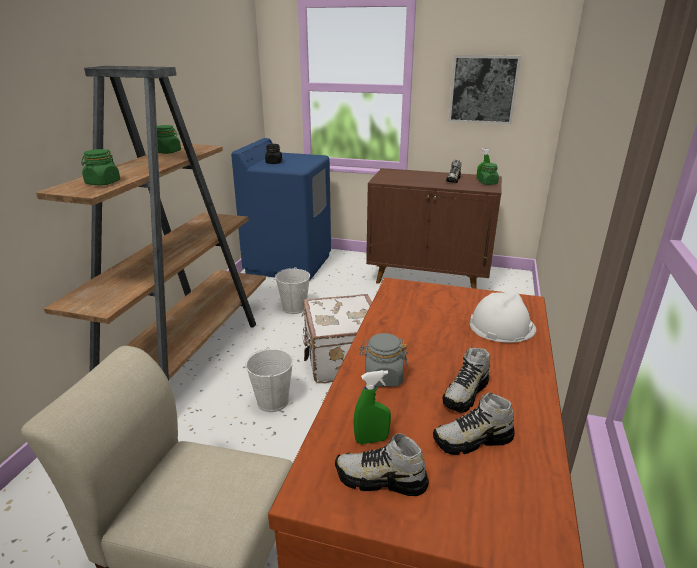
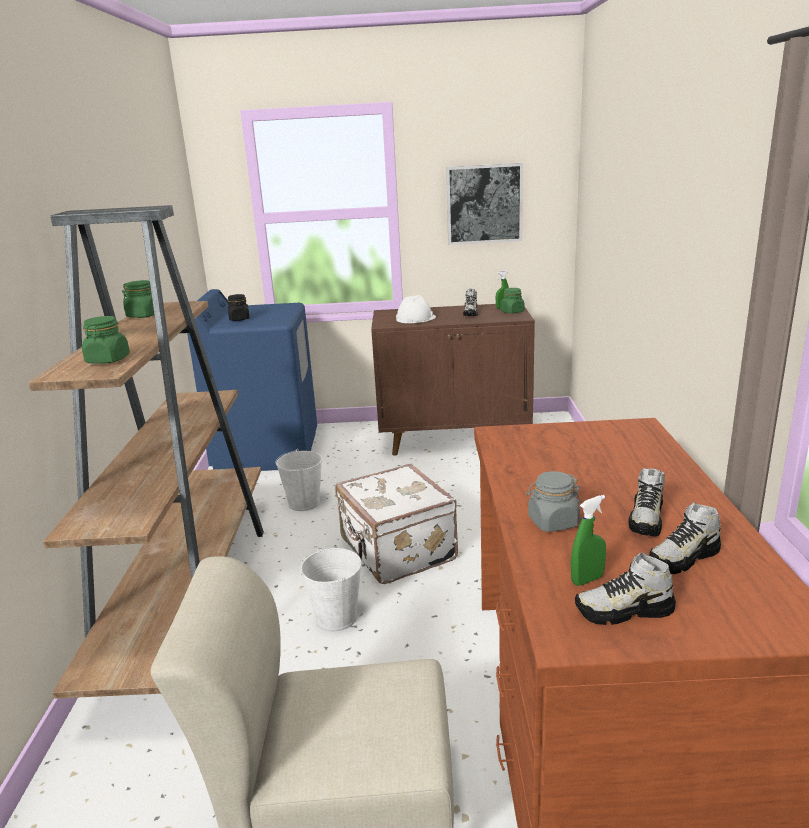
camera: 15 degrees left, 5 degrees down
white hard hat [470,292,536,343] -> white hard hat moved to [396,295,436,323]

